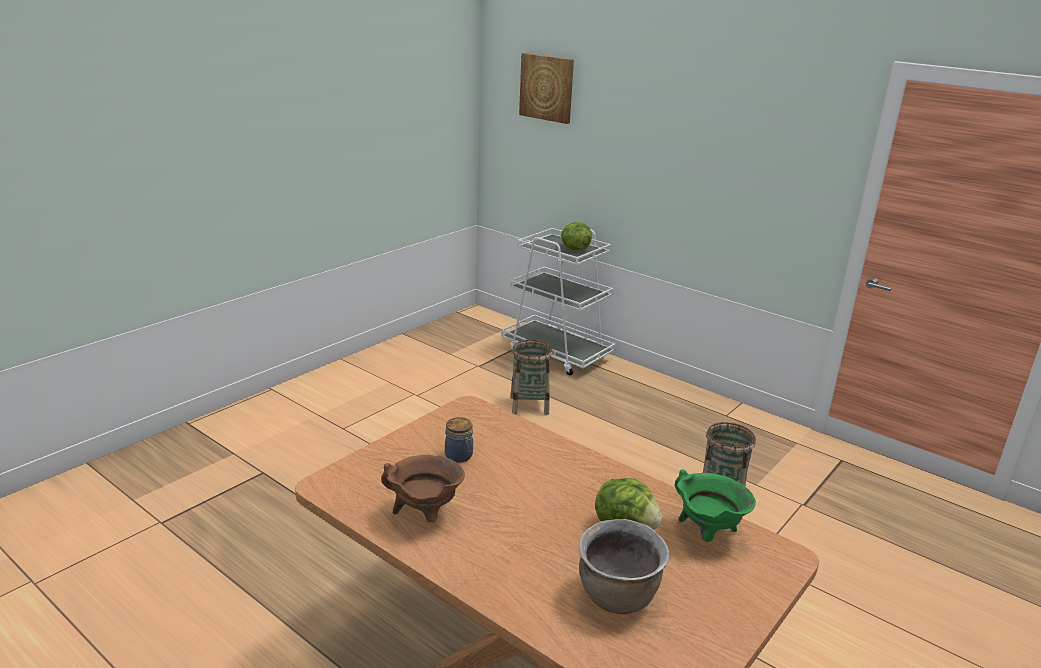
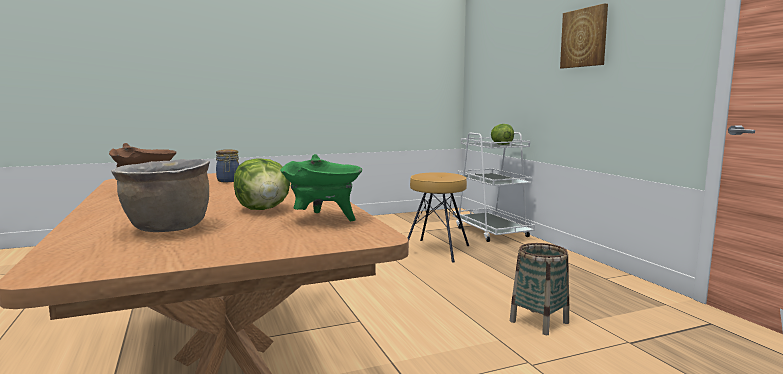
camera: 30 degrees right, 15 degrees down
basket [510,339,553,415] -> brown stool [408,172,469,262]
picture [519,53,574,124] -> picture moved to [560,3,608,68]

